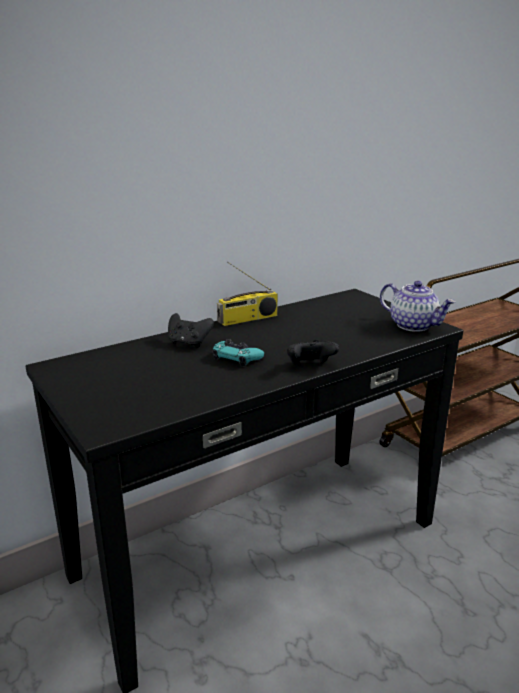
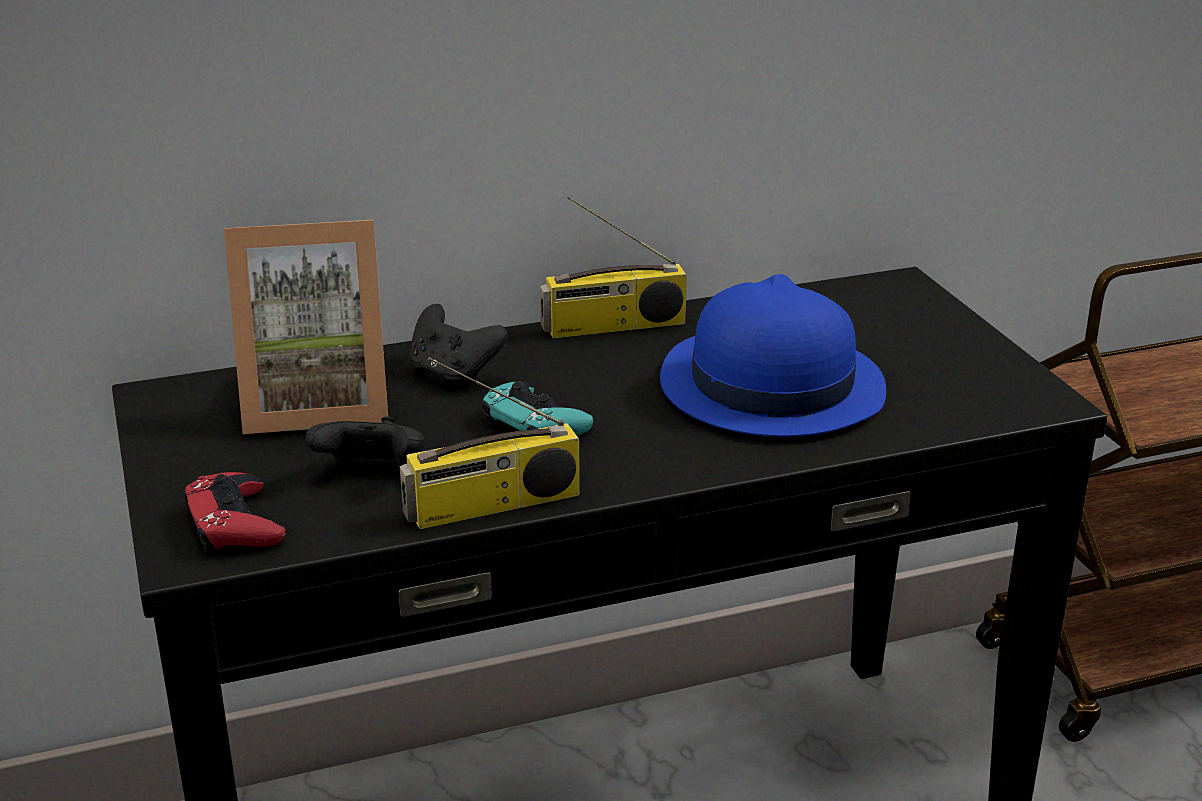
camera: 15 degrees right, 5 degrees up
black game controller [287,340,339,365] -> black game controller moved to [305,417,424,466]
teapot [380,281,456,332] -> none
none -> red game controller [183,472,286,553]
none -> picture frame [224,220,388,434]
none -> radio [400,357,580,529]
none -> blue hat [660,274,886,437]

